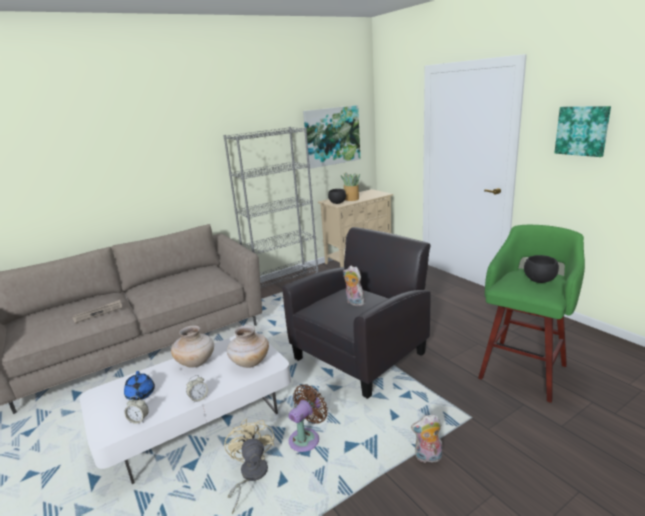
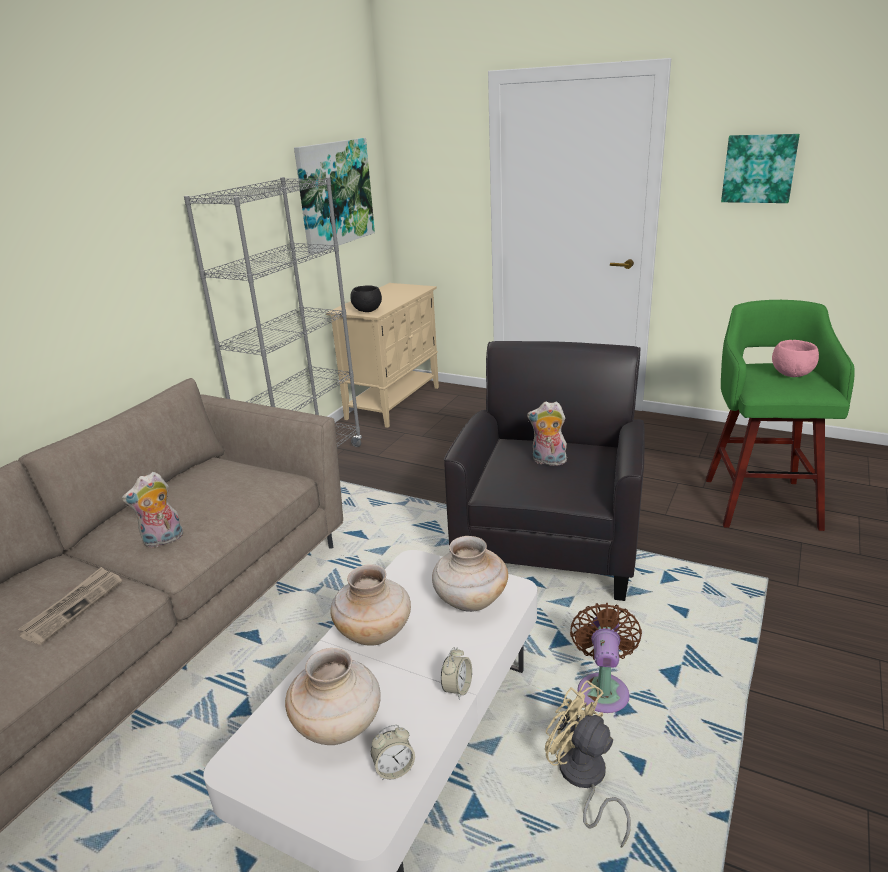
camera: 30 degrees left, 5 degrees up
blue teapot [124,371,155,400] -> beige vase [285,648,381,745]
potted plant [341,172,360,201] -> none
plush toy [411,414,442,463] -> plush toy moved to [122,472,183,548]
black bowl [524,255,559,283] -> pink bowl [772,340,819,377]

